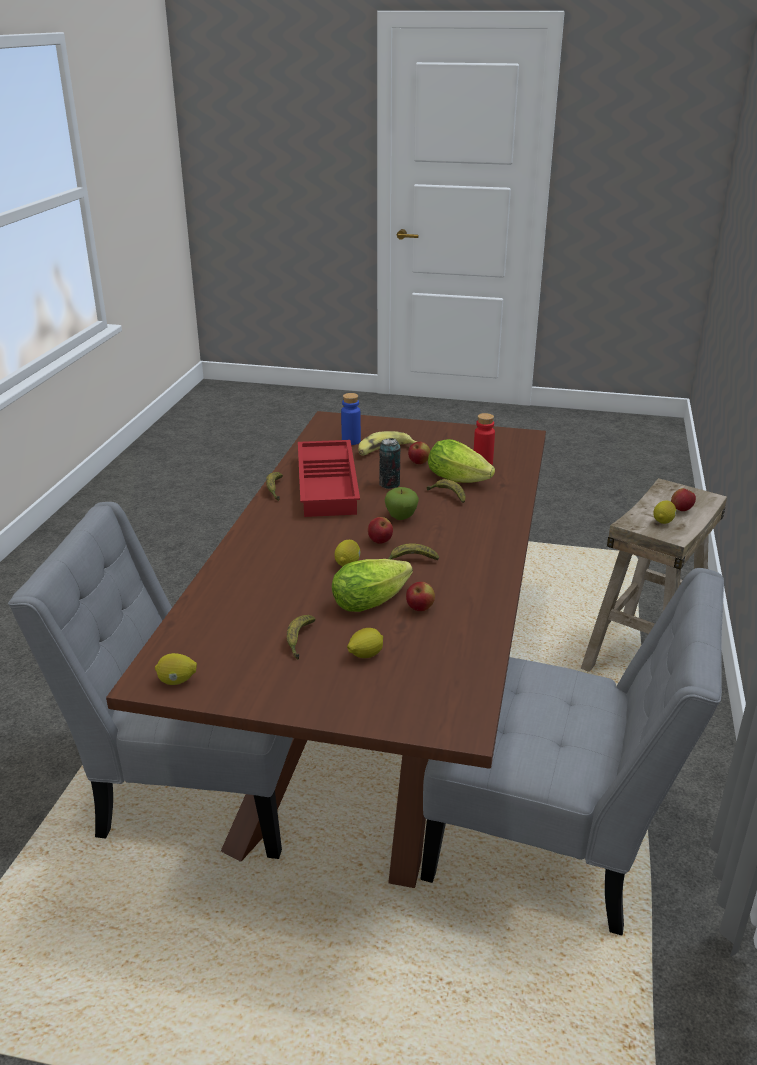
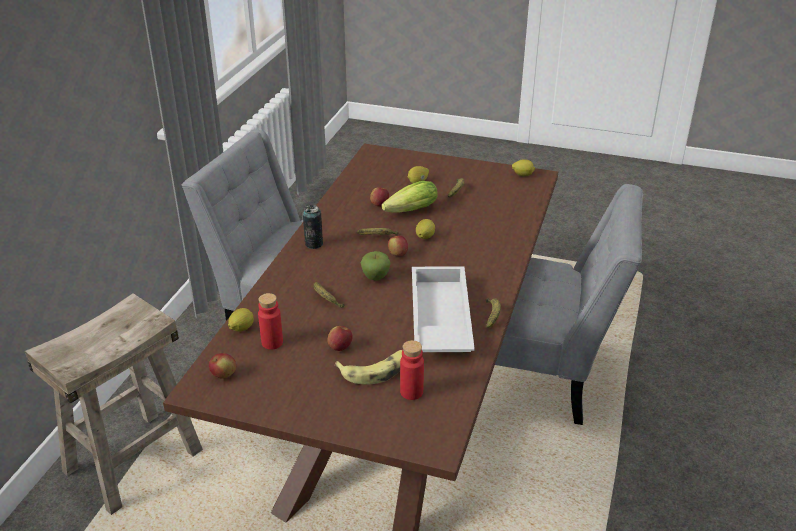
camera: 175 degrees left, 5 degrees up
red tray [298,440,360,517] -> white tray [412,266,475,352]
blue bottle [341,393,361,445] -> red bottle [400,340,424,400]
can [379,438,400,489] -> can moved to [303,205,323,249]
lettuce [428,439,495,483] -> none
lemon [653,501,676,524] -> lemon moved to [228,308,254,332]
apple [671,488,696,511] -> apple moved to [209,353,236,379]

